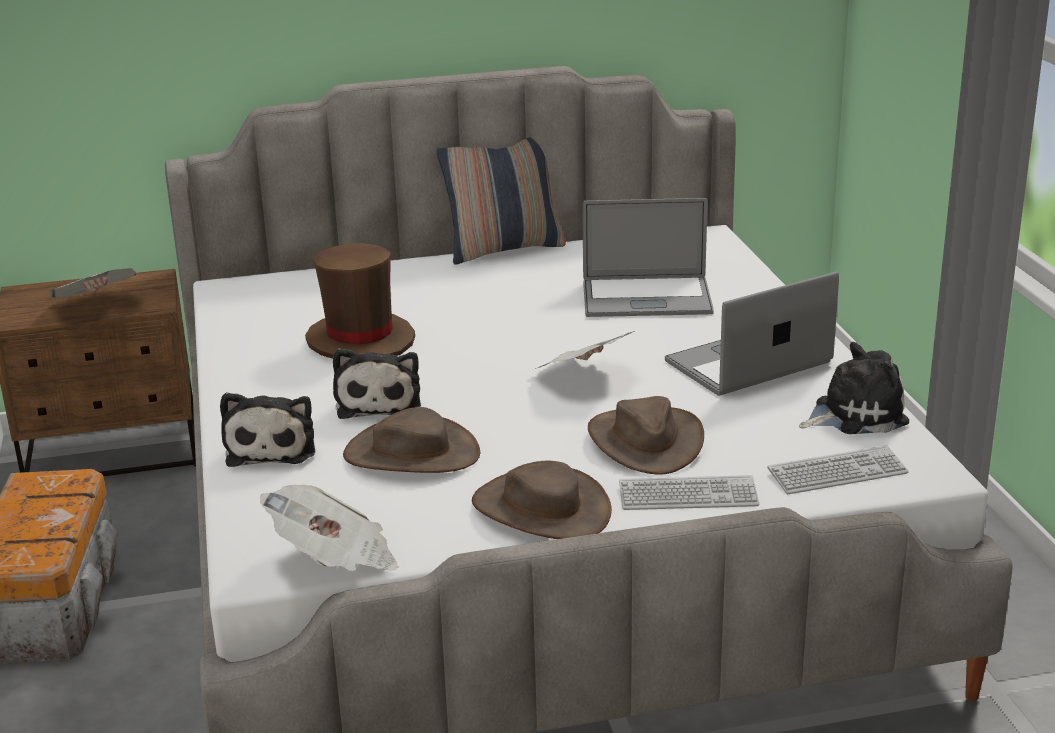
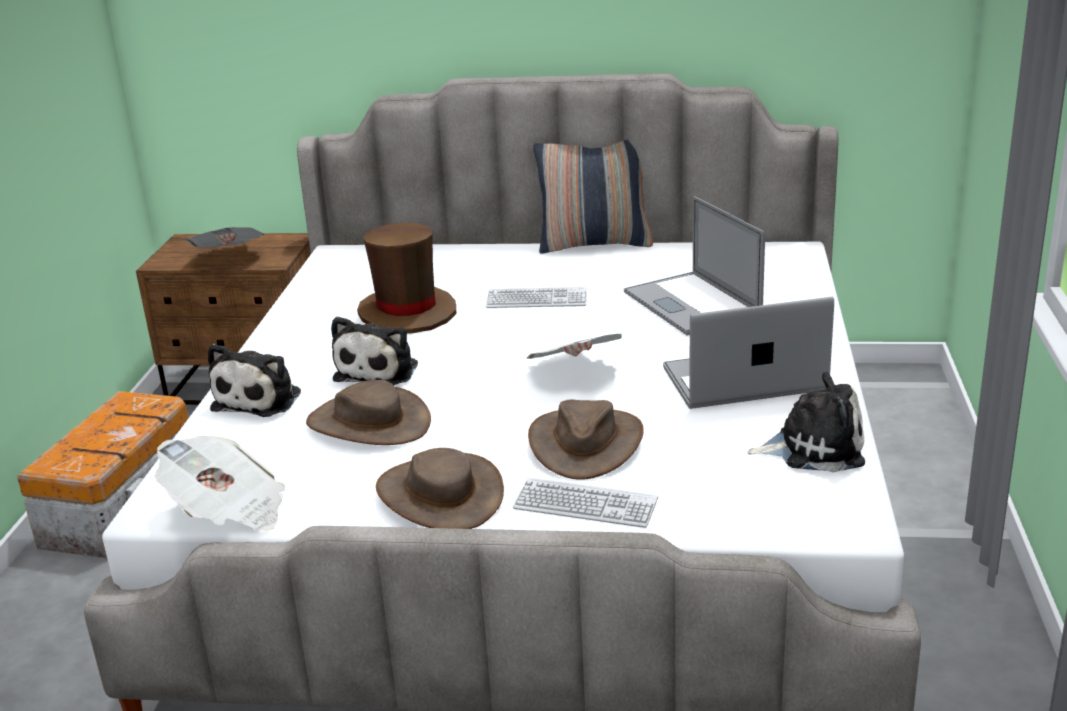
camera: 20 degrees right, 0 degrees up
laptop [582,198,714,317] -> laptop turned 45 degrees clockwise [624,196,765,335]
keyboard [768,445,909,494] -> keyboard moved to [486,287,587,308]

